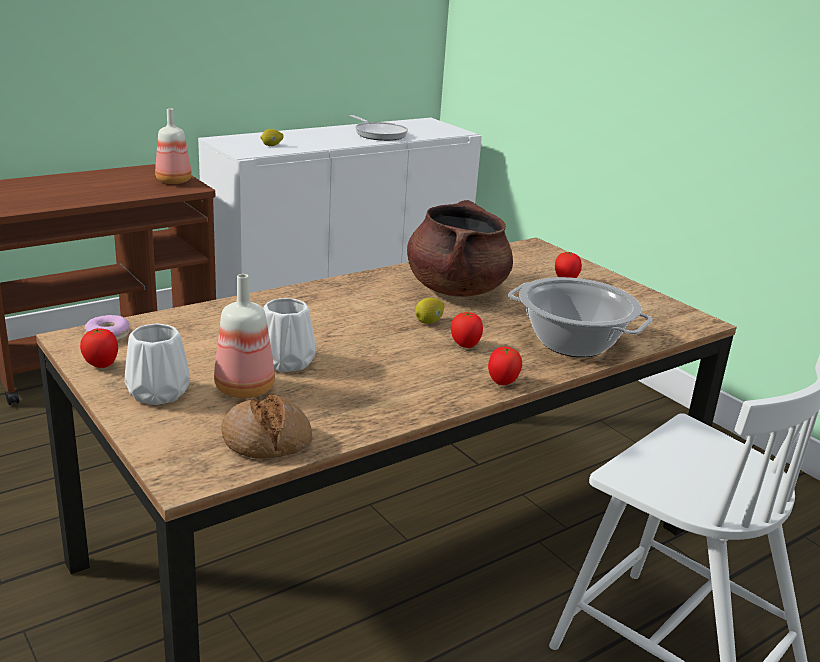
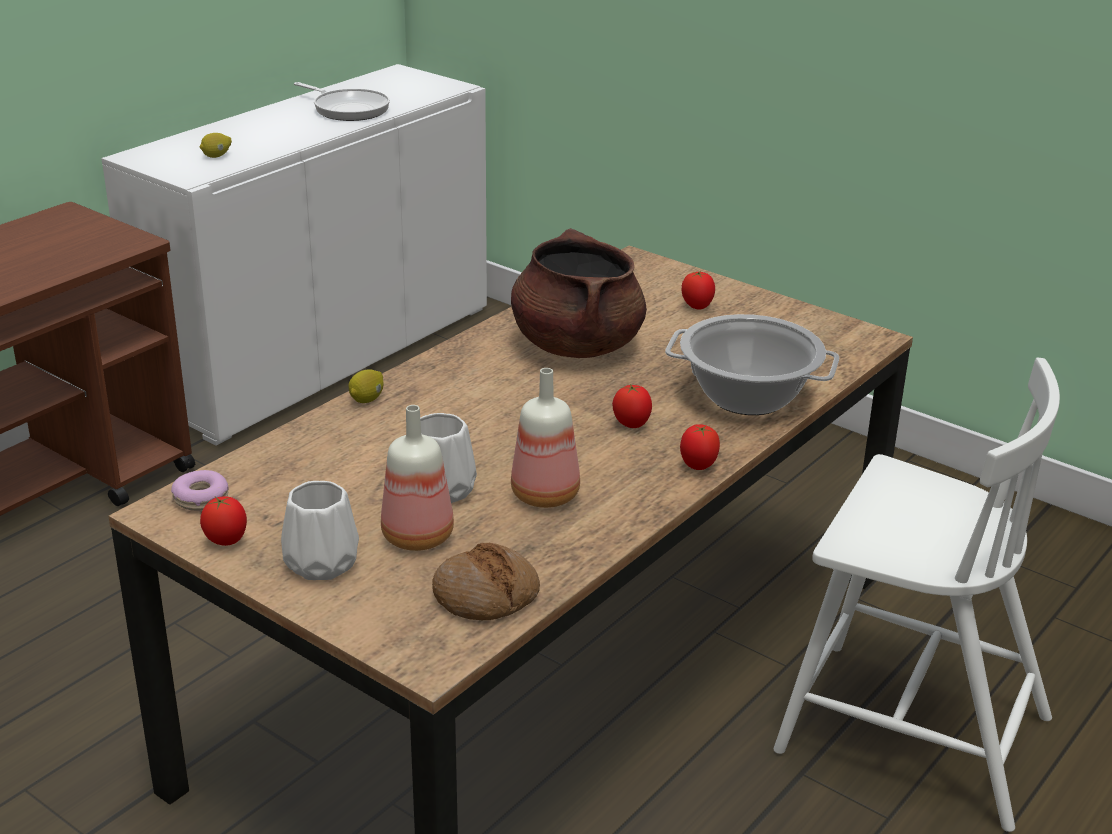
camera: 15 degrees left, 5 degrees up
bottle [155,108,192,184] -> bottle moved to [511,368,580,508]
lemon [415,298,444,324] -> lemon moved to [348,369,383,403]

